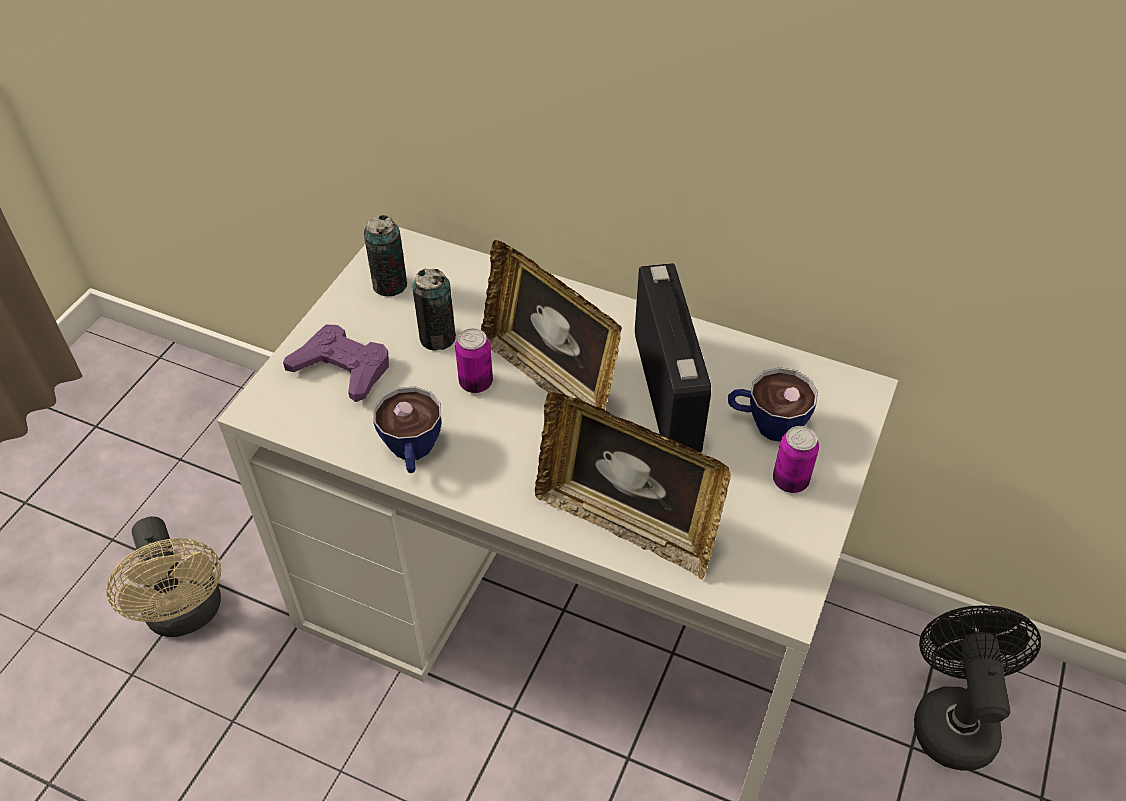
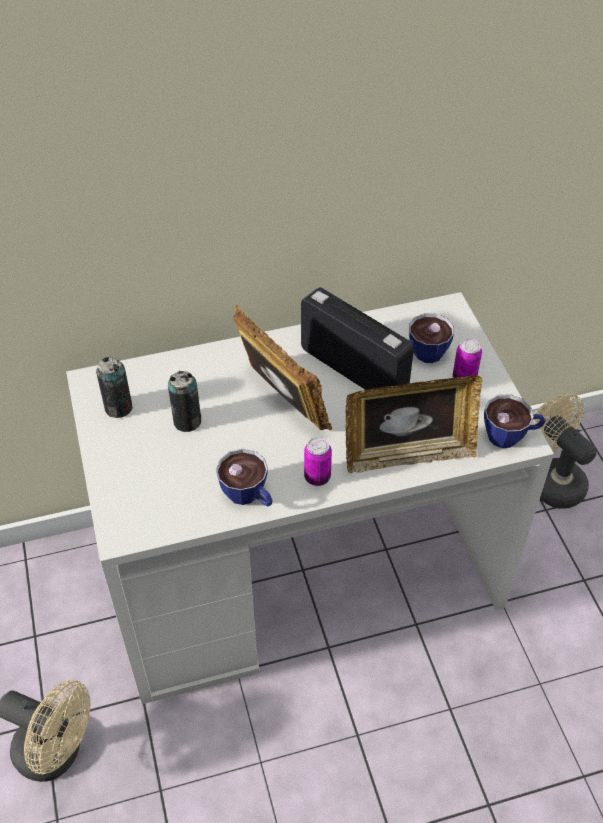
camera: 40 degrees left, 0 degrees up
purple game controller [283,325,389,402] -> none
can [455,328,493,393] -> can moved to [304,437,332,486]
picture frame [481,240,622,410] -> picture frame turned 135 degrees counterclockwise [233,305,332,430]
black fan [914,605,1041,771] -> beige fan [534,394,597,509]
none -> cup [484,394,546,448]

